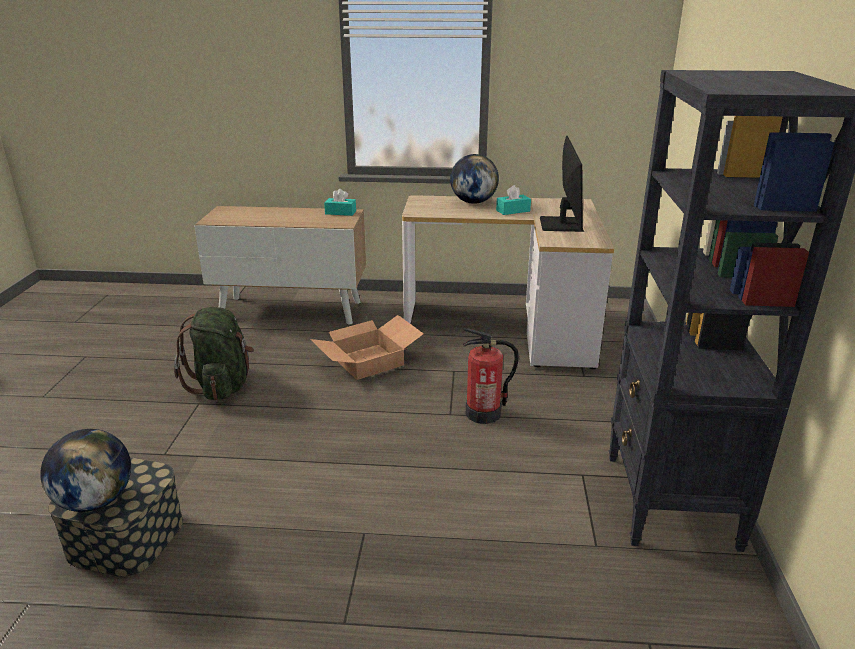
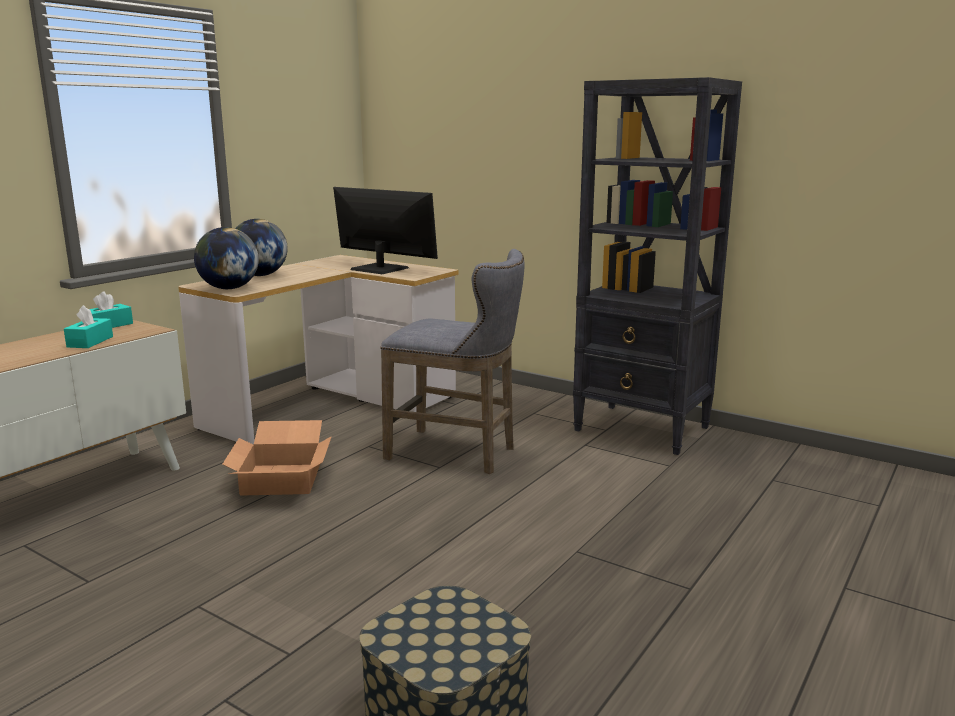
camera: 60 degrees left, 10 degrees down
globe [40,429,131,512] -> globe moved to [194,227,259,289]
green backpack [174,307,254,400] -> none
fire extinguisher [463,328,519,424] -> grey stool [380,249,525,474]
turquoise tissue box [496,185,531,215] -> turquoise tissue box moved to [64,305,113,348]

